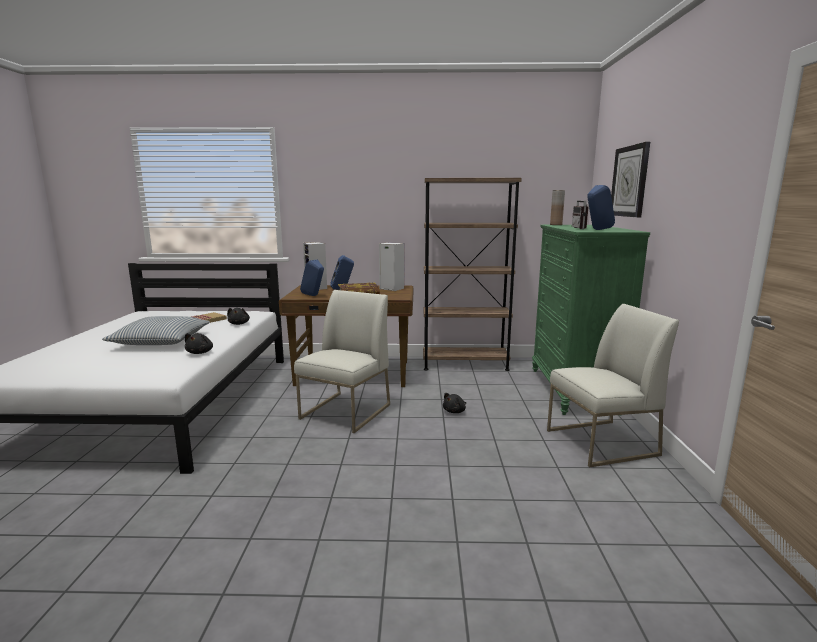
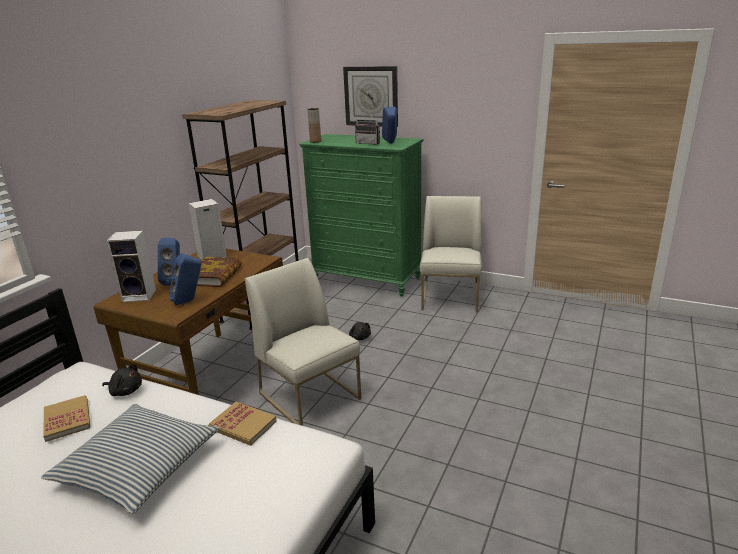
camera: 65 degrees left, 10 degrees up
black plush toy [185,333,213,354] -> book [208,402,277,446]

